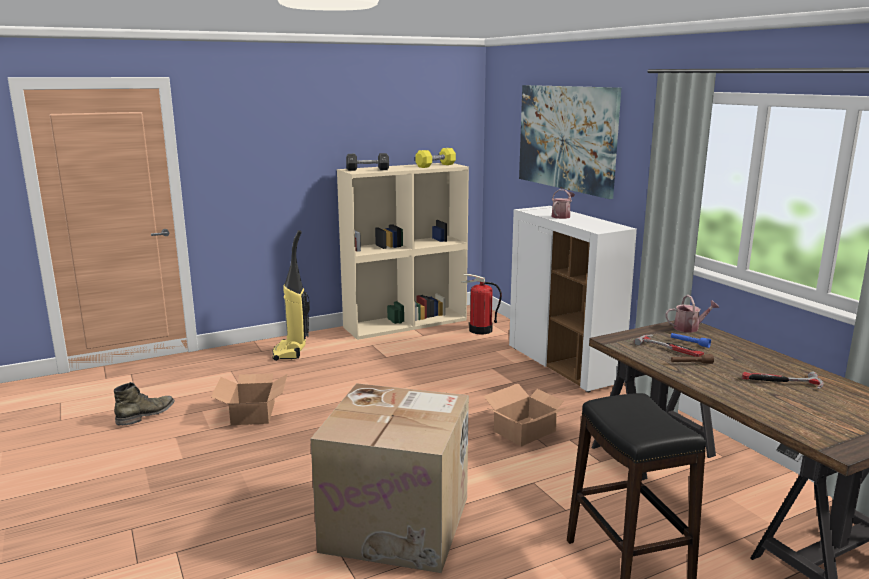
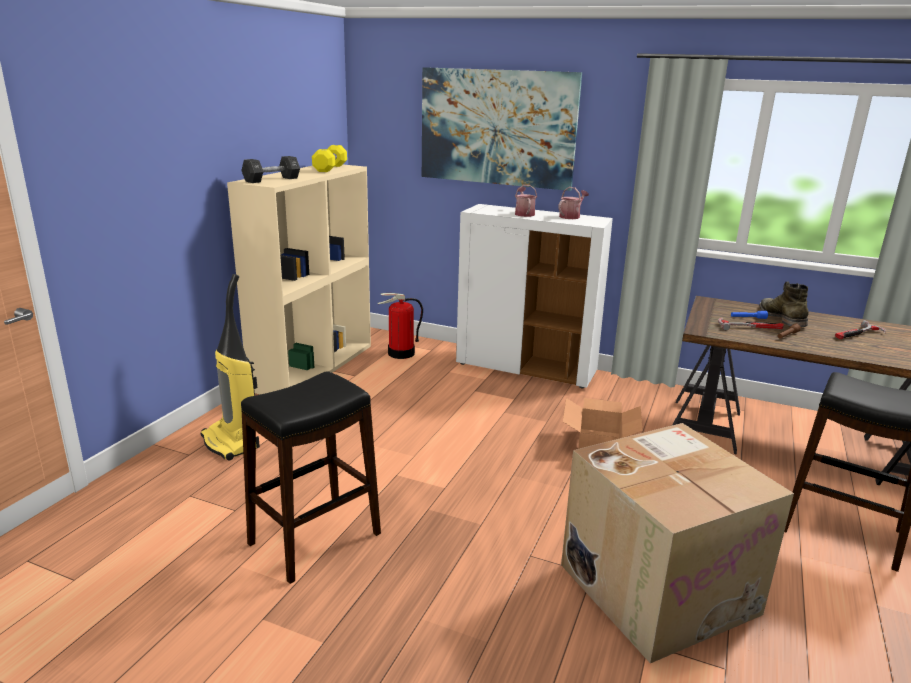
camera: 40 degrees left, 5 degrees up
green boot [114,382,175,425] -> green boot moved to [759,281,809,327]
cardboard box [211,373,288,425] -> black stool [241,372,381,584]
watering can [665,295,719,333] -> watering can moved to [558,187,589,219]

